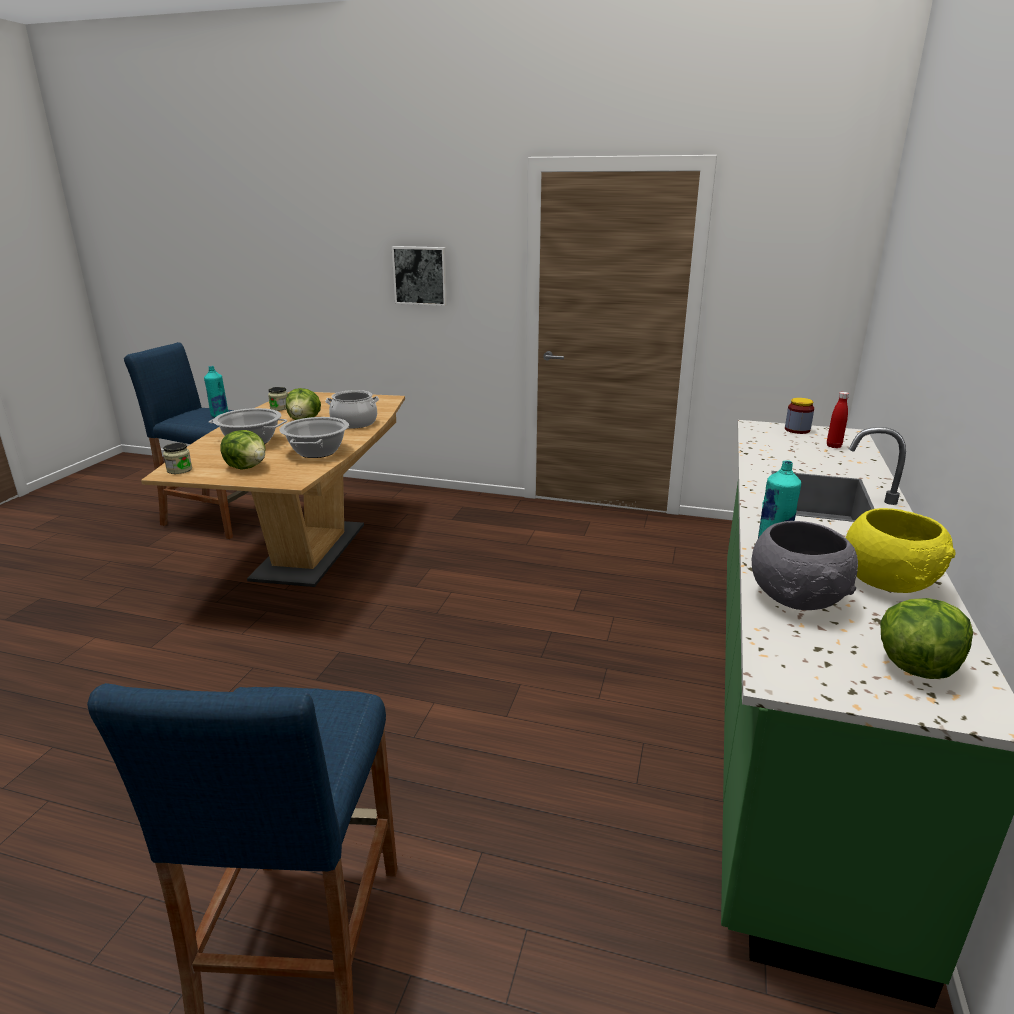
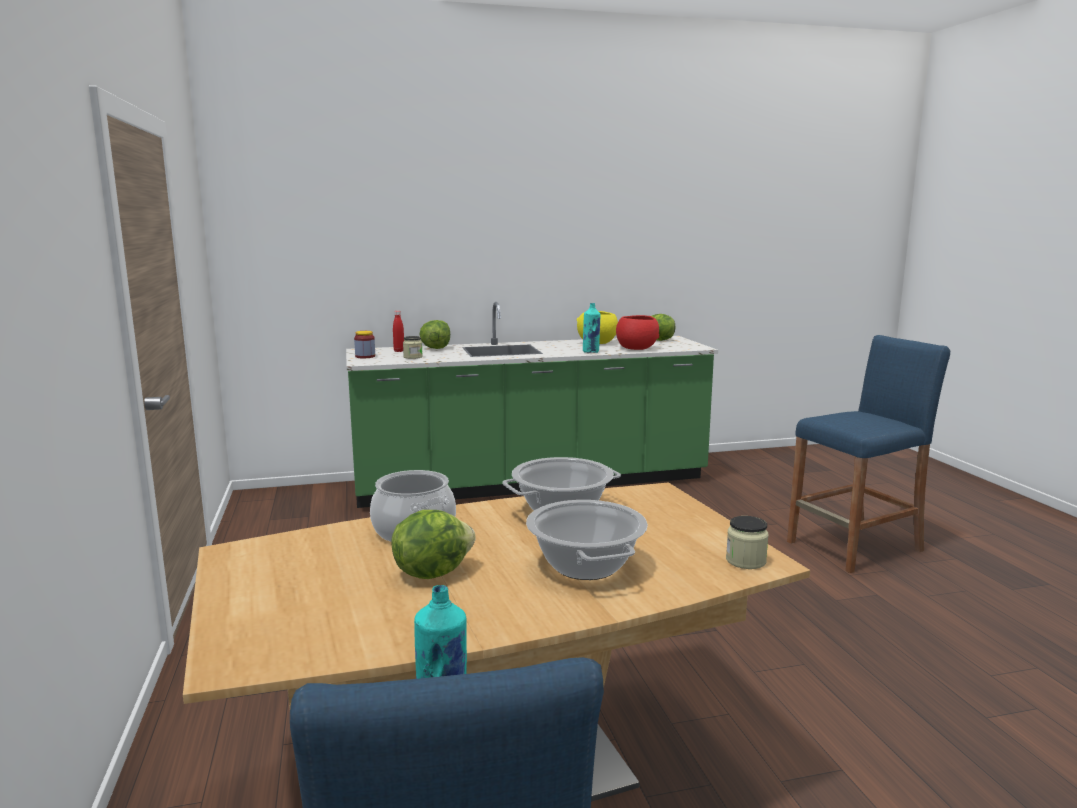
camera: 120 degrees left, 10 degrees down
lettuce [220,430,265,469] -> lettuce moved to [419,320,450,349]
jar [268,387,288,411] -> jar moved to [403,336,423,359]
picture [392,246,448,306] -> none
grey bowl [752,521,858,610] -> red bowl [616,315,659,350]

